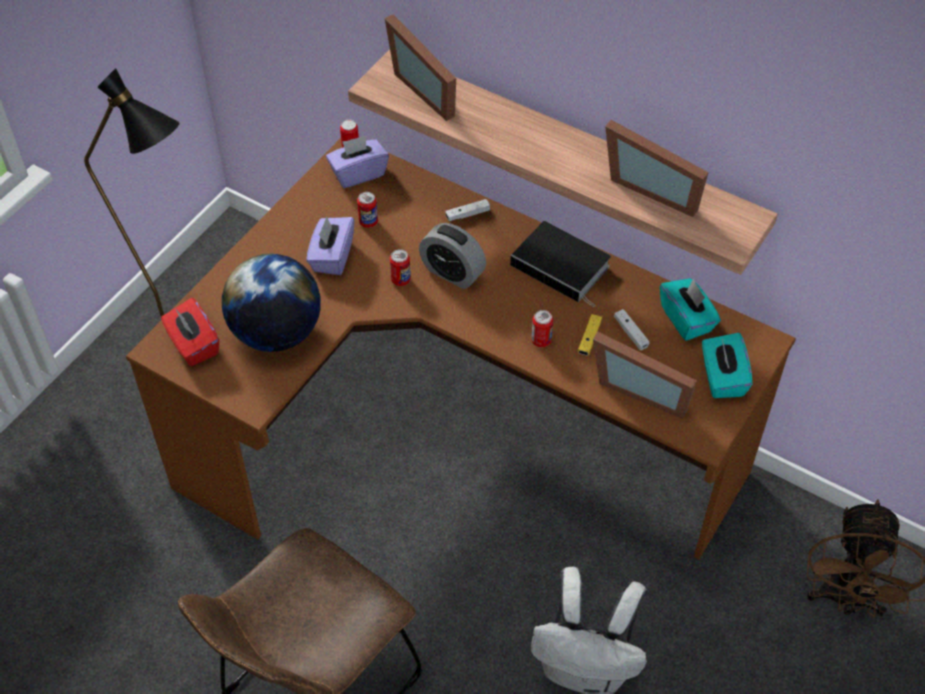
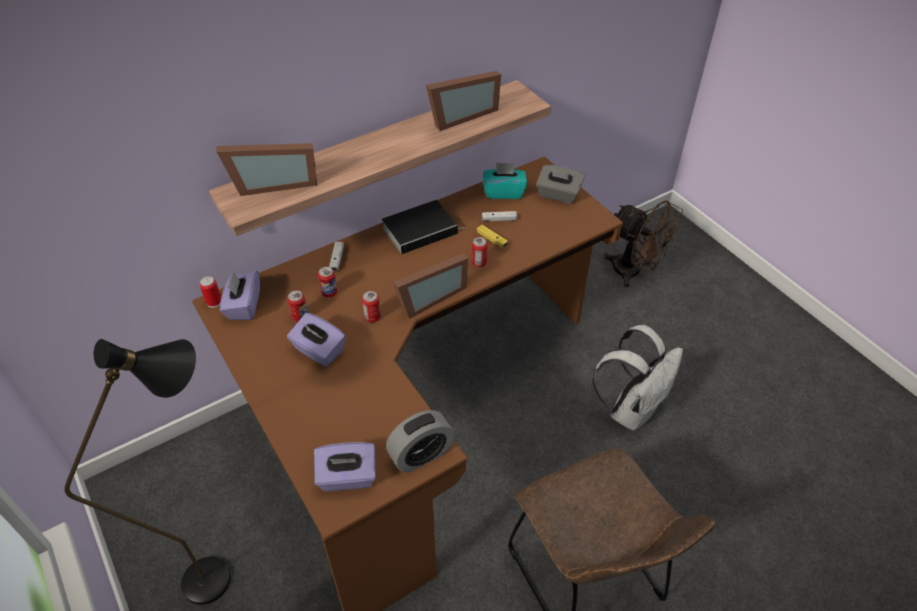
camera: 65 degrees left, 5 degrees down
red tissue box [161,298,219,366] -> purple tissue box [314,442,376,491]
globe [222,254,321,352] -> none
alarm clock [419,223,486,289] -> alarm clock moved to [386,410,455,473]
picture frame [593,332,697,419] -> picture frame moved to [393,254,468,319]
turquoise tissue box [702,333,753,398] -> grey tissue box [536,165,585,204]
none -> can [318,267,338,297]

